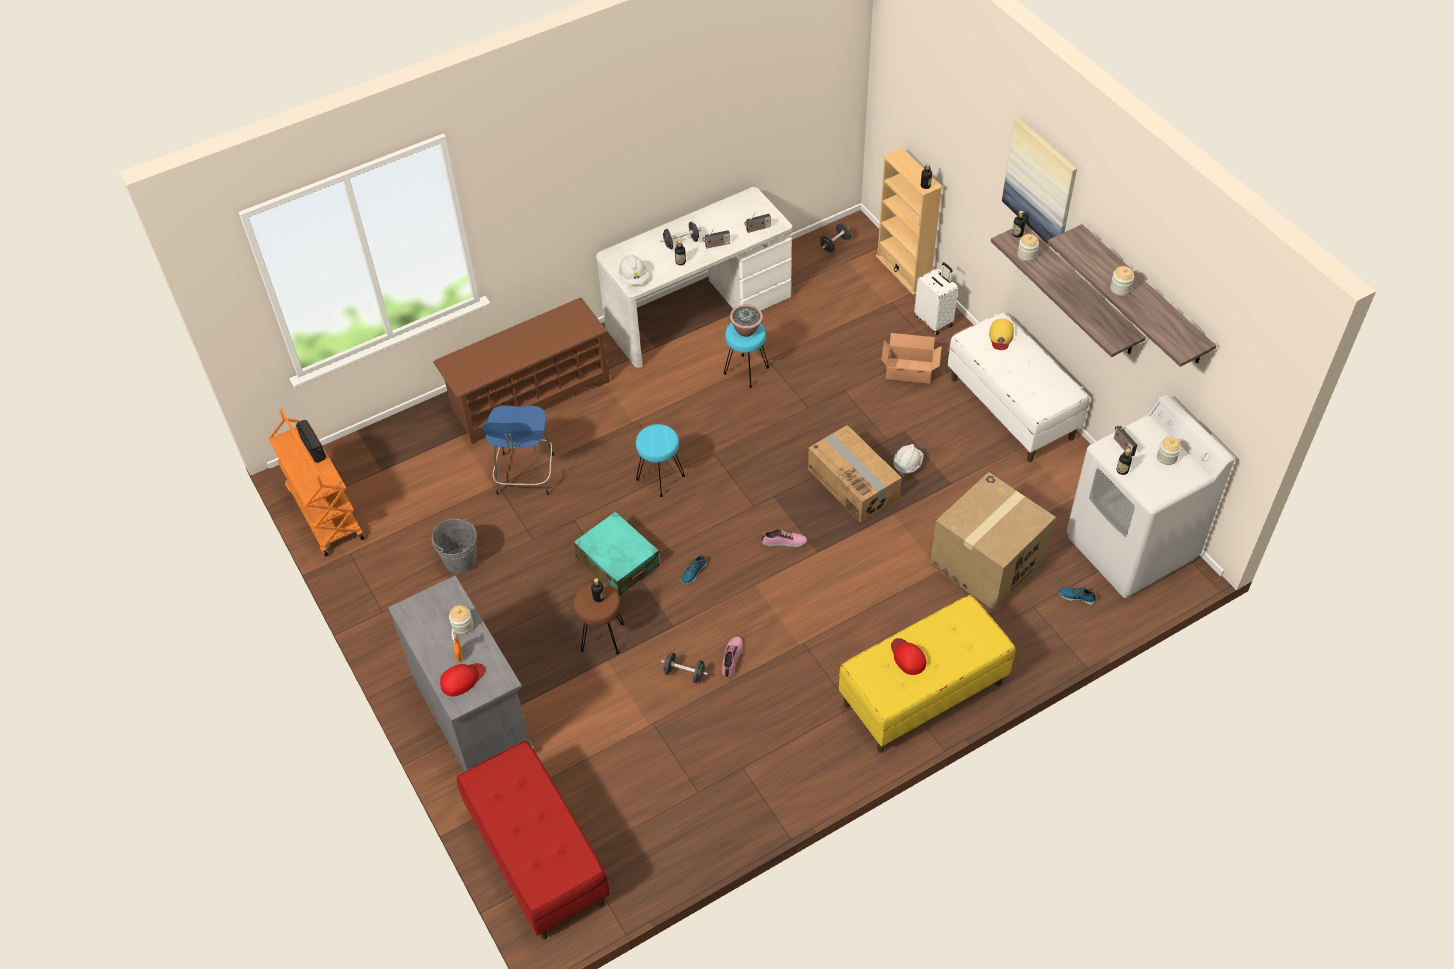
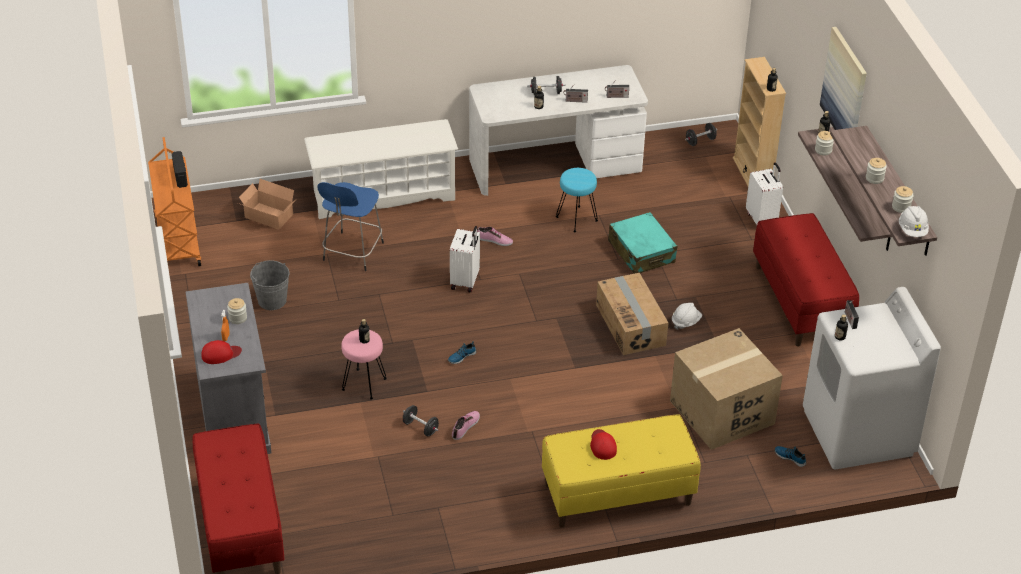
camera: 15 degrees right, 10 degrees down
brown shoe rack [433,298,610,444] -> white shoe rack [304,119,458,219]
brown stool [573,583,624,654] -> pink stool [341,329,387,399]
turquoise suitcase [574,511,660,596] -> turquoise suitcase moved to [608,212,677,274]
white hard hat [619,255,647,285] -> white hard hat moved to [899,206,929,237]
turquoise stool [636,424,685,497] -> white suitcase [450,226,480,292]
potted plant [730,304,763,337] -> none
shoe [762,529,807,547] -> shoe moved to [477,227,513,246]
cardboard box [882,333,942,383] -> cardboard box moved to [238,179,297,230]
white bench [948,312,1089,462] -> red bench [753,213,859,346]
yellow cap [989,319,1014,350] -> none
jar [1157,437,1181,465] -> jar moved to [892,186,914,213]

